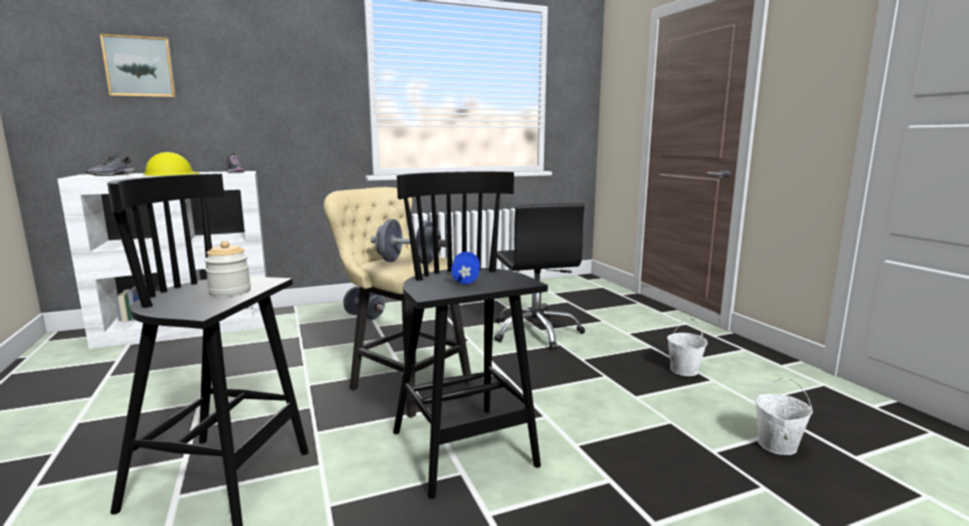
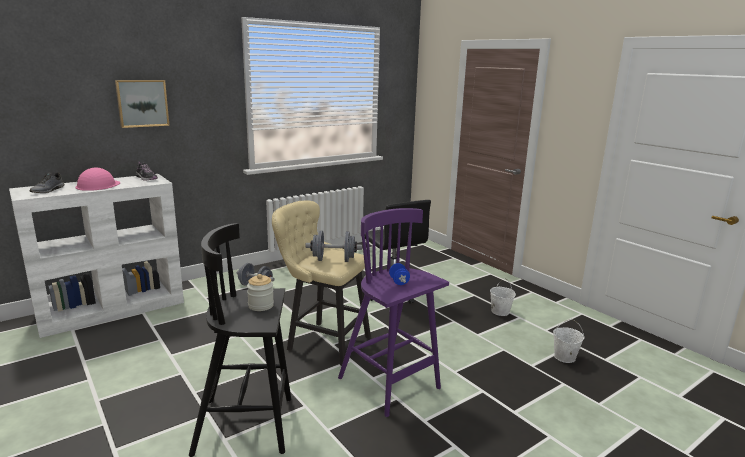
camera: 15 degrees left, 5 degrees up
picture [100,34,176,97] -> picture moved to [115,80,170,128]
yellow hard hat [143,152,200,176] -> pink hard hat [75,168,120,191]
black stool [393,171,548,499] -> purple stool [338,208,449,417]

